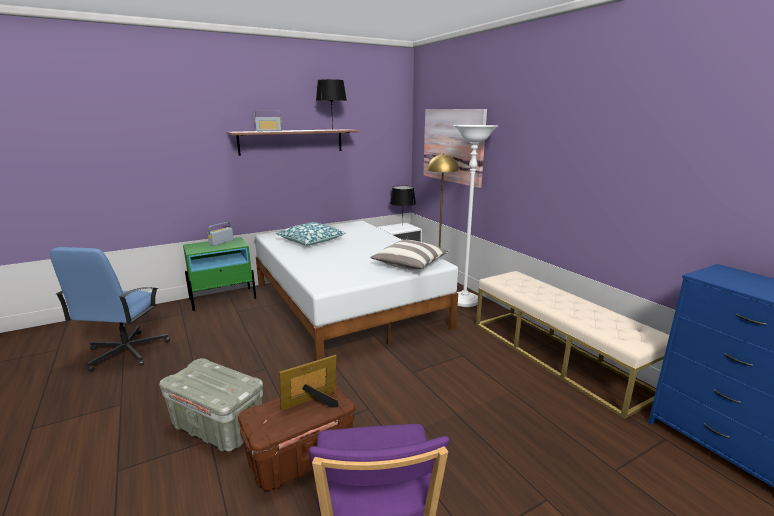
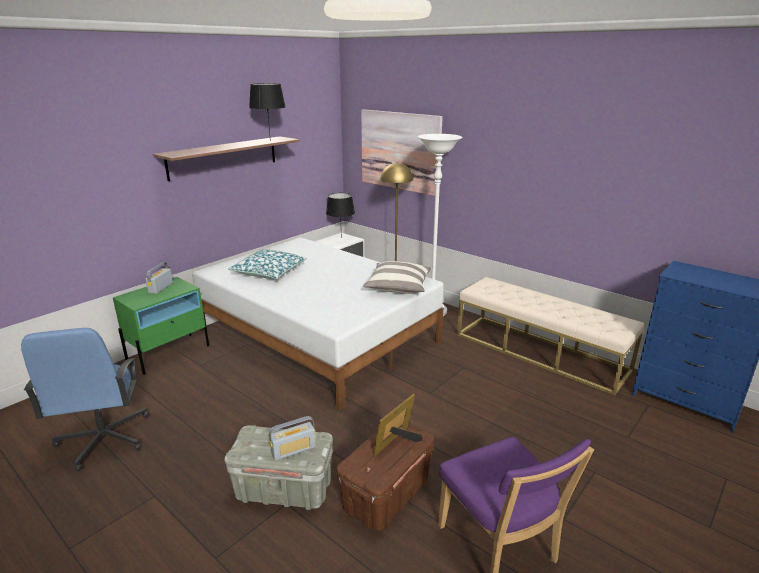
camera: 20 degrees left, 5 degrees up
radio [255,110,282,131] -> radio moved to [269,416,316,461]

